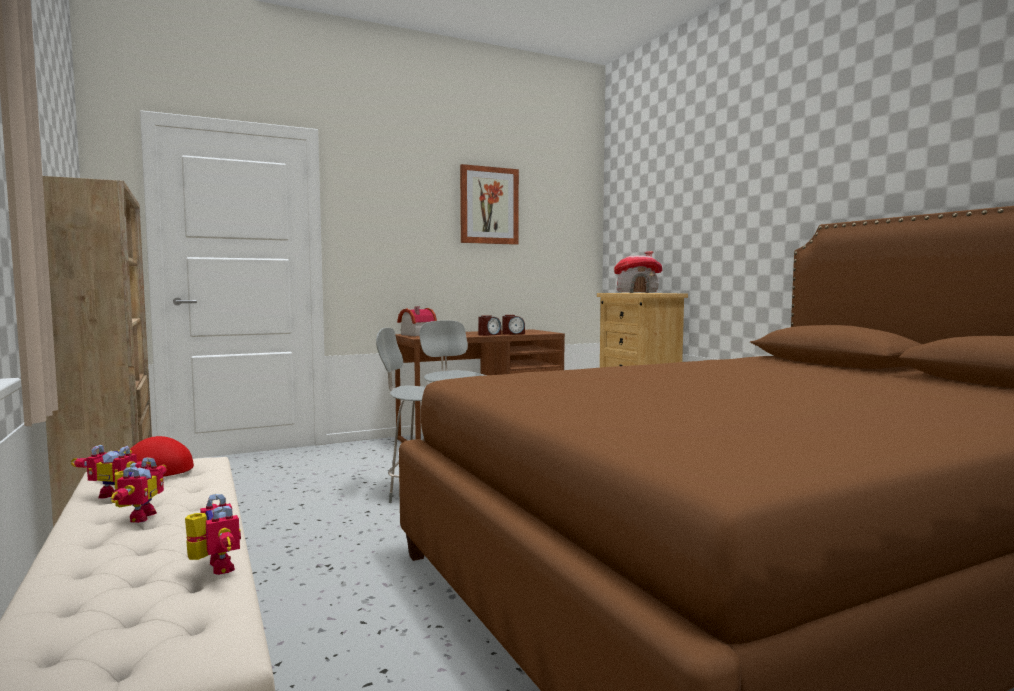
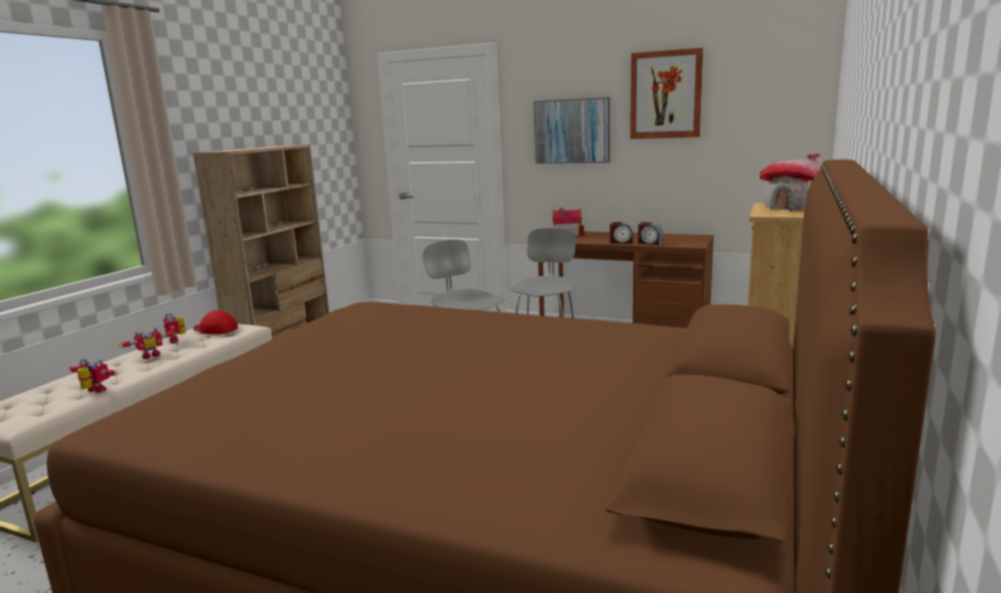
camera: 50 degrees right, 10 degrees up
toy robot [185,494,241,575] -> toy robot turned 90 degrees counterclockwise [69,358,117,393]
none -> picture [534,97,610,164]

